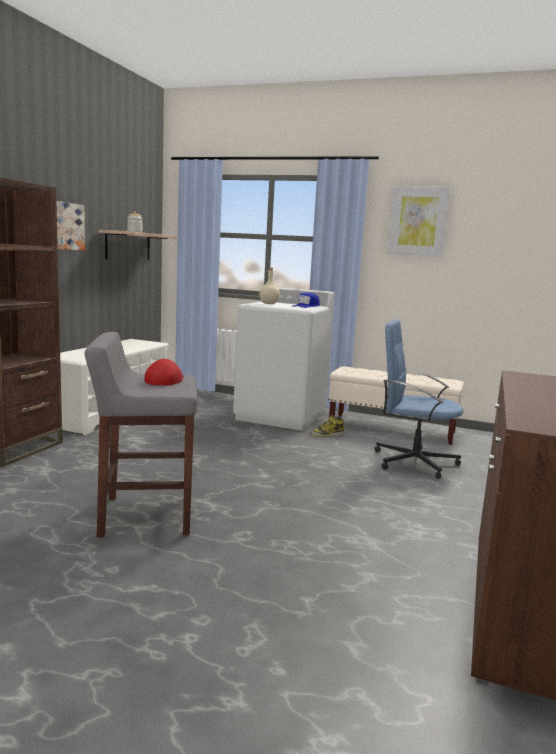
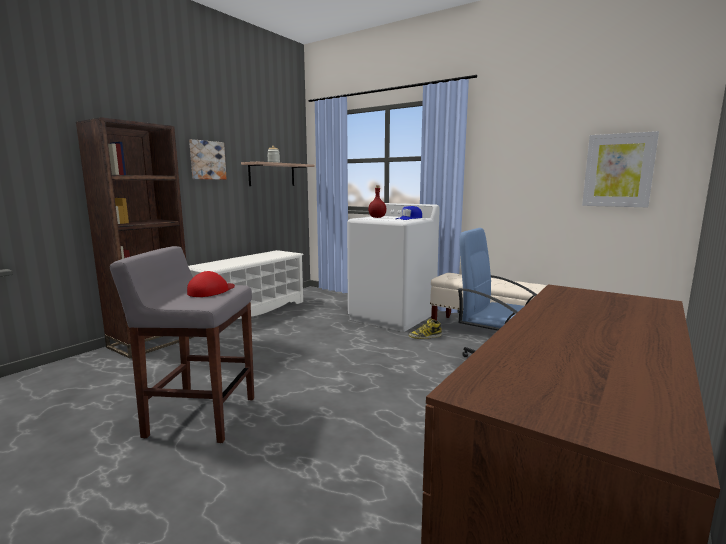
camera: 15 degrees right, 0 degrees up
beige bottle [259,268,280,304] -> red bottle [368,185,387,218]
picture [388,186,450,257] -> picture moved to [582,131,659,207]

